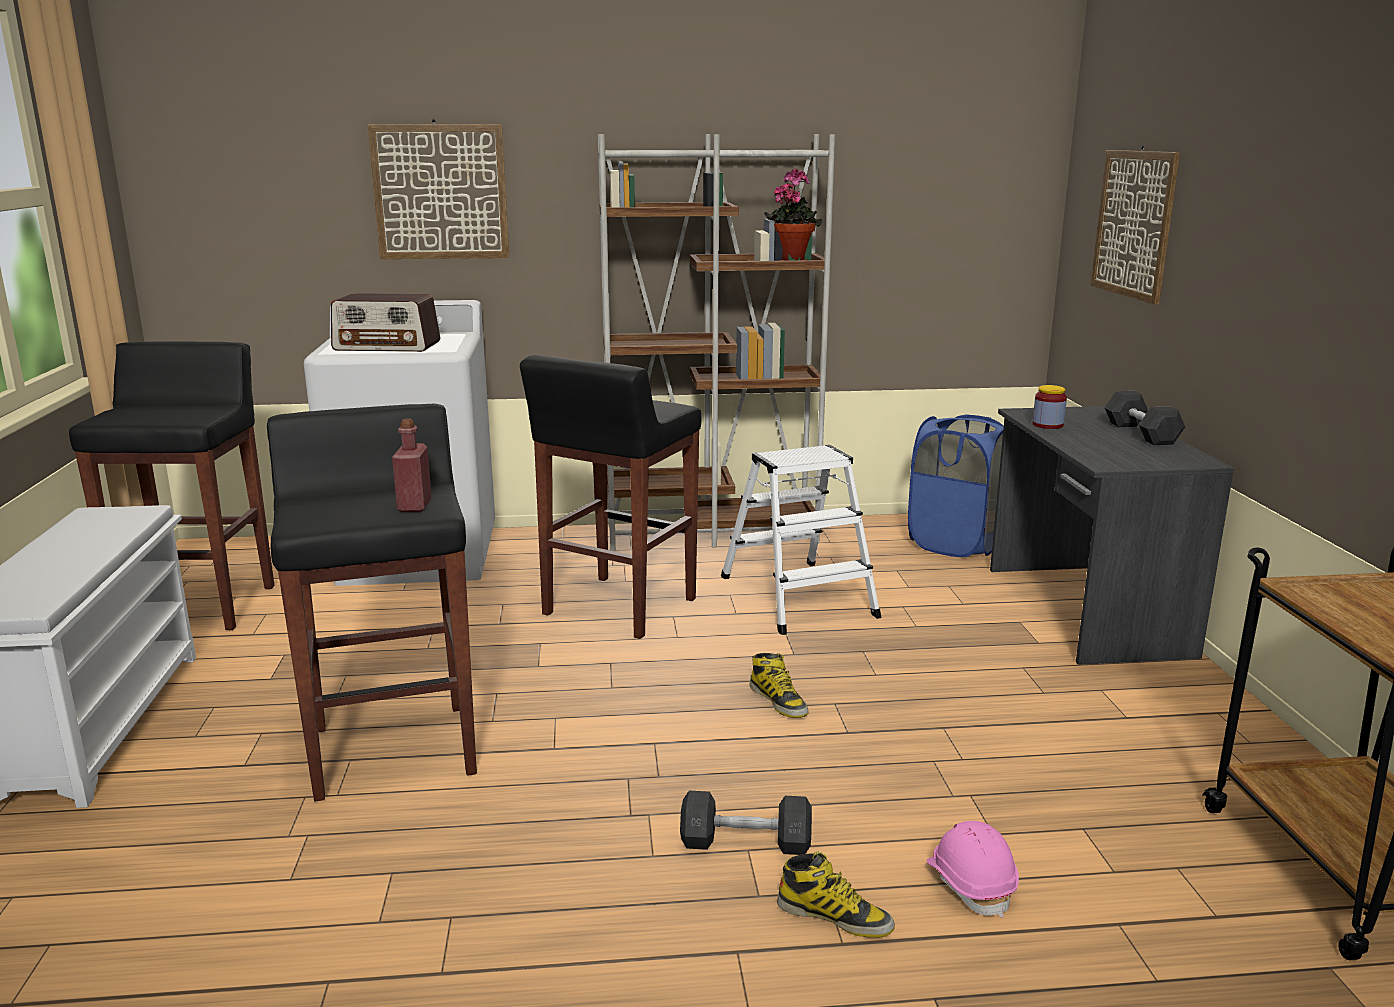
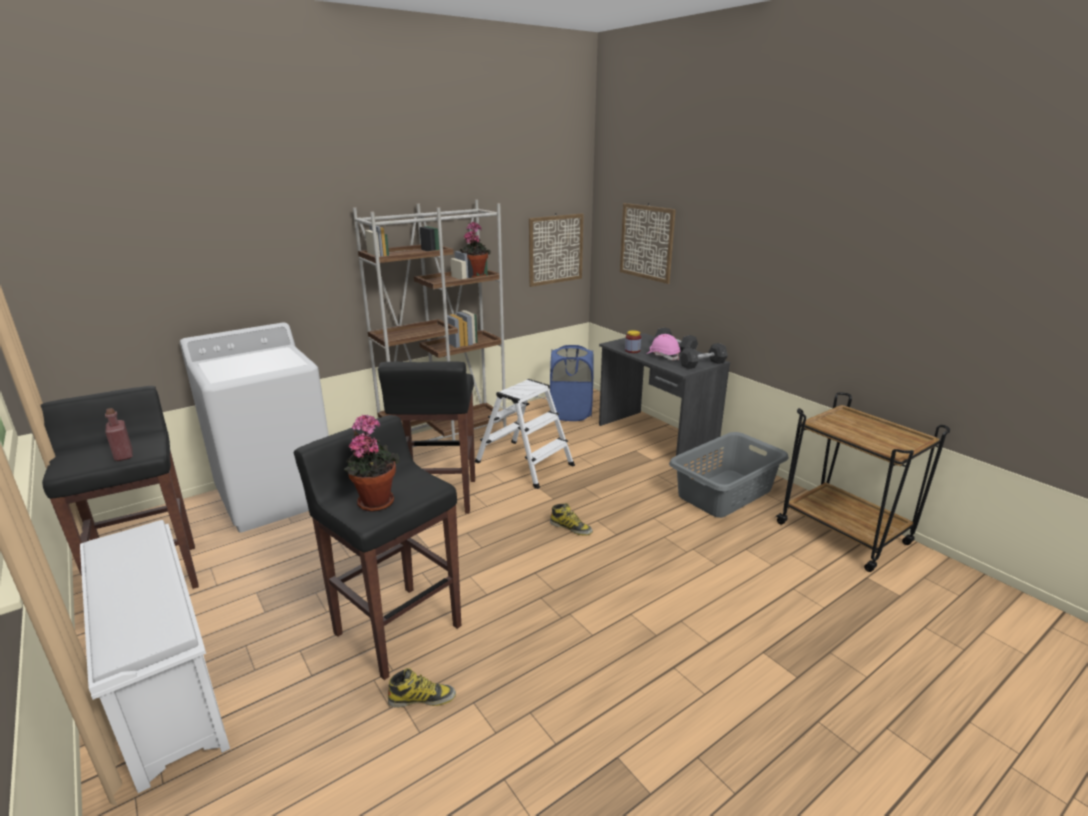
camera: 30 degrees left, 5 degrees up
radio [331,293,440,352] -> none
picture [367,119,509,259] -> picture moved to [529,213,584,287]
red bottle [392,418,432,512] -> red bottle moved to [105,408,133,461]
grey dumbbell [680,791,812,855] -> grey dumbbell moved to [680,343,728,369]
boot [777,852,895,938] -> boot moved to [388,668,456,708]
pink hard hat [927,821,1019,918] -> pink hard hat moved to [646,334,680,360]
none -> potted plant [344,415,399,512]
none -> grey laundry basket [669,432,789,518]

